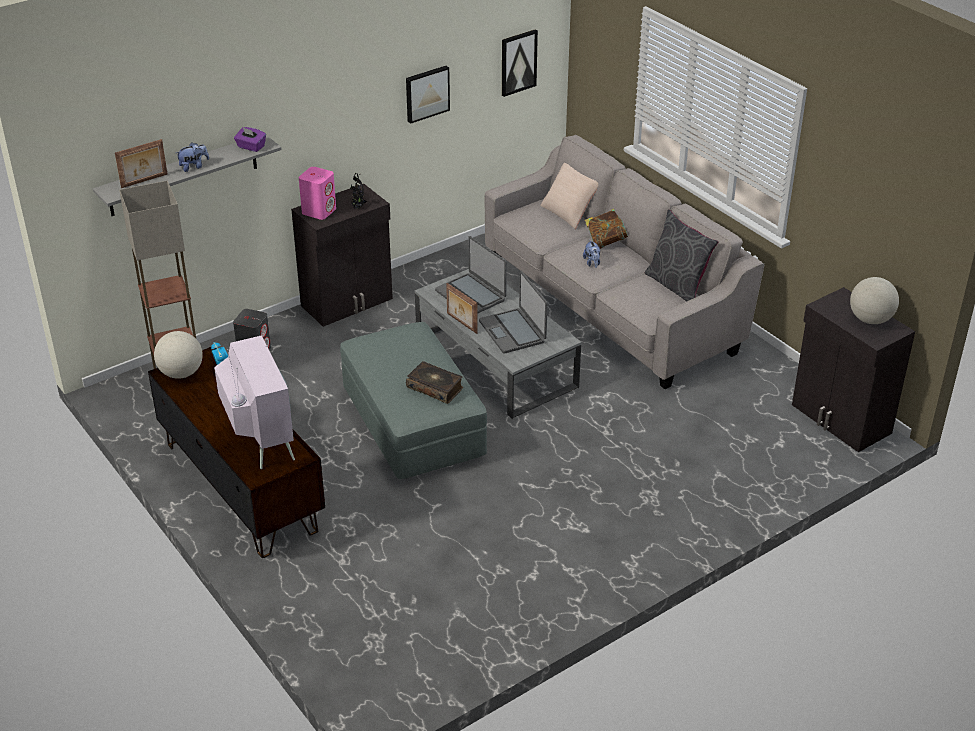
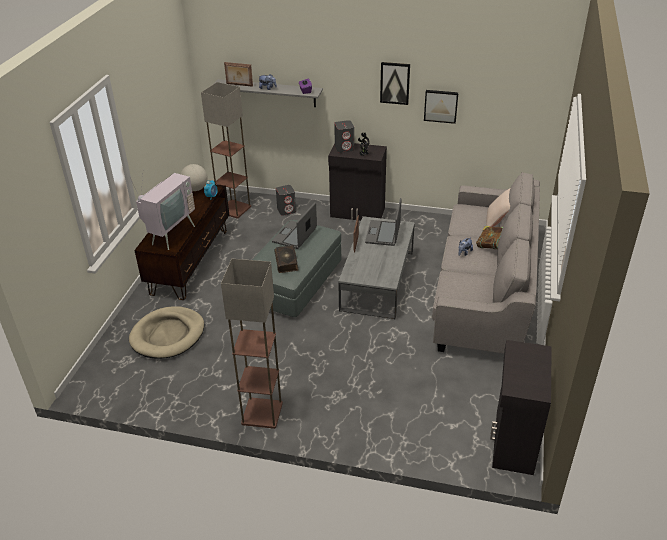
camera: 50 degrees right, 0 degrees up
pink speaker [299,167,336,220] -> grey speaker [334,120,354,153]
laptop [479,271,548,354] -> laptop moved to [272,202,317,249]
picture [502,29,538,97] -> picture moved to [380,62,410,105]
grey pillow [645,209,719,302] -> none
globe [850,277,899,324] -> none
none -> beige dog bed [129,306,204,359]
none -> floor lamp [221,259,283,429]

